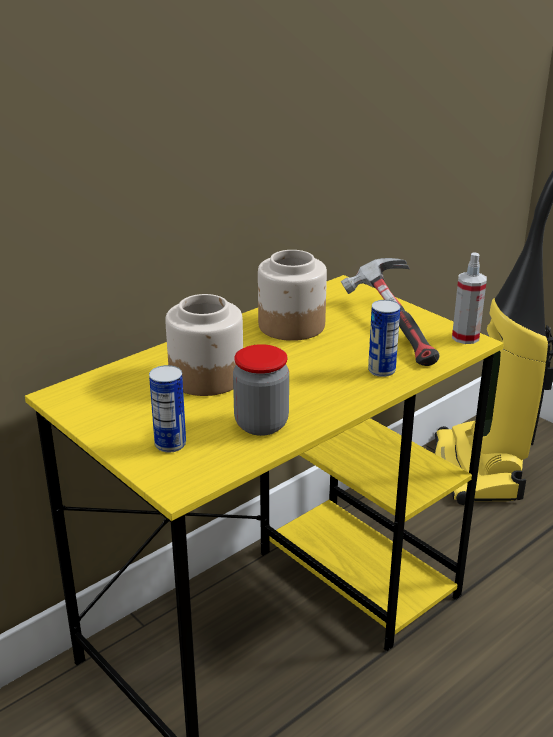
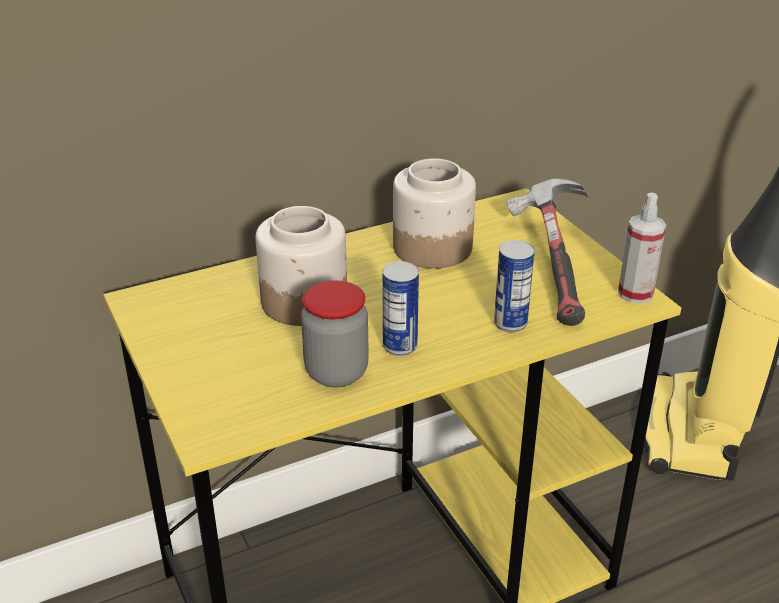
camera: 15 degrees right, 5 degrees up
can [149,365,186,452] -> can moved to [383,261,419,356]

